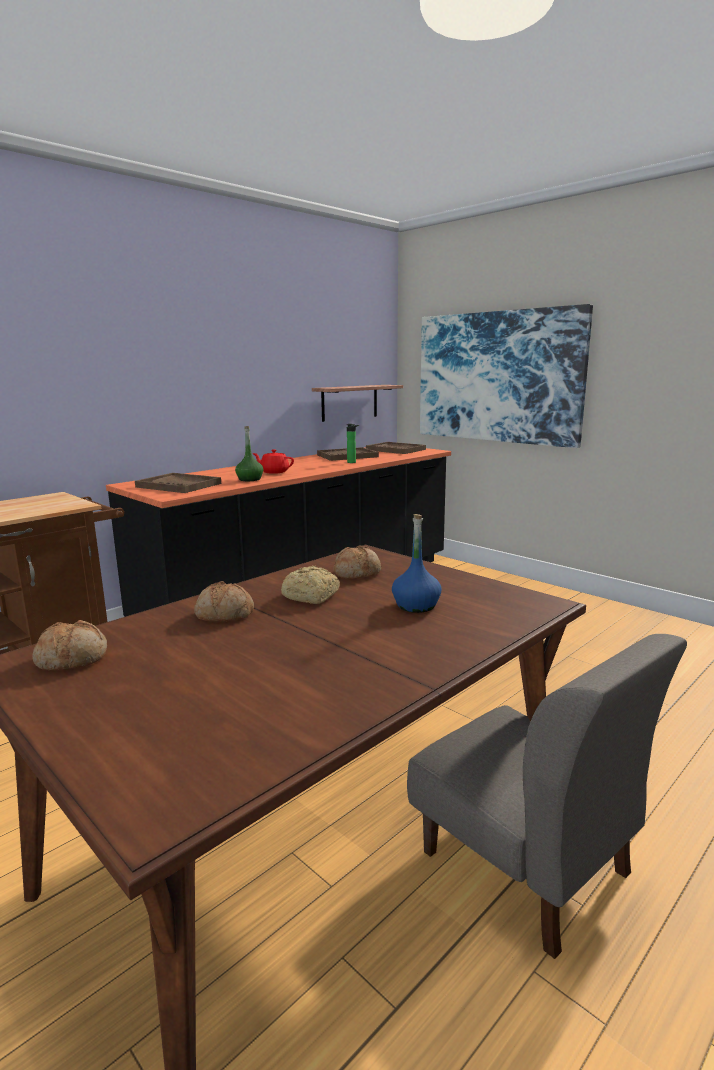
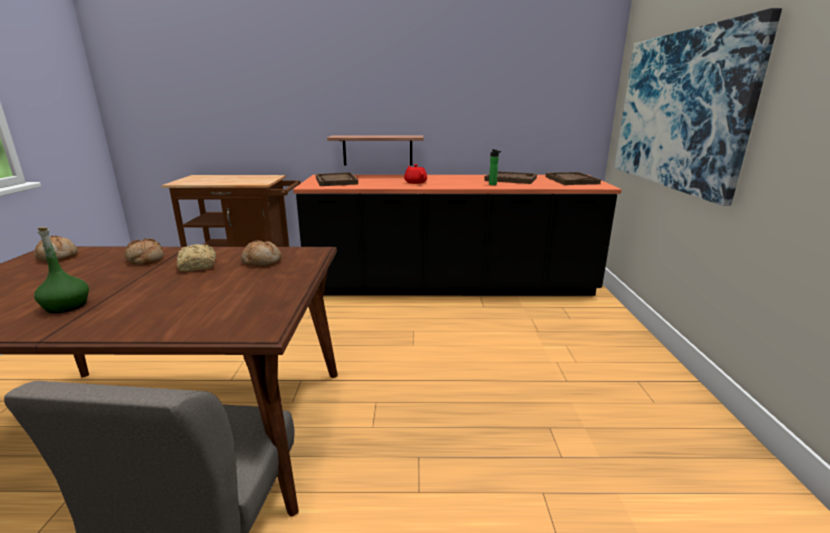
camera: 45 degrees right, 5 degrees up
green bottle [235,426,263,481] -> green bottle moved to [34,227,89,313]
shelf [312,385,403,422] -> shelf moved to [327,136,424,166]
blue bottle [392,514,441,613] -> none

